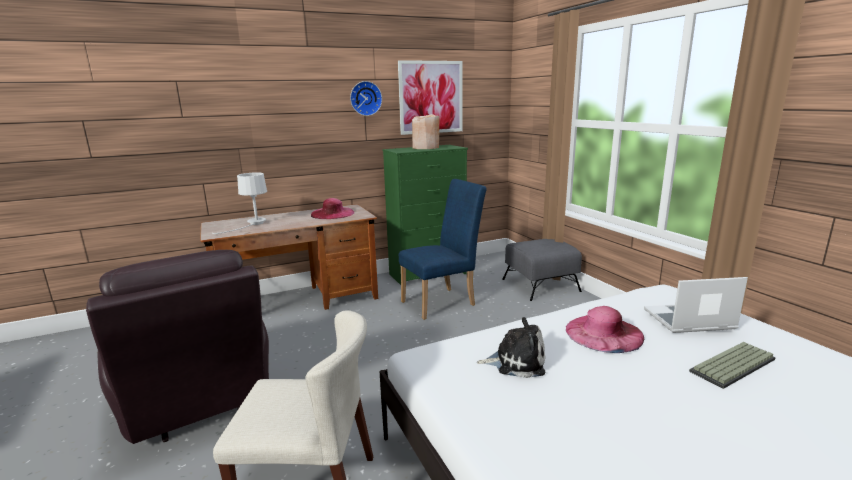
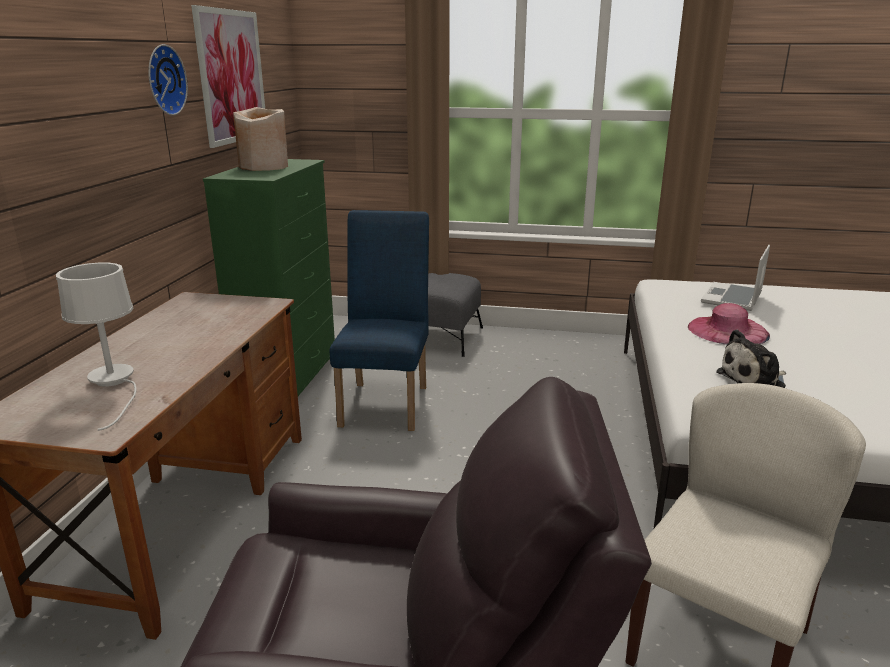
camera: 55 degrees left, 5 degrees up
pink hat [311,198,354,219] -> none
plush toy [476,317,545,378] -> plush toy turned 150 degrees counterclockwise [716,329,786,388]
keyboard [689,342,776,389] -> none

